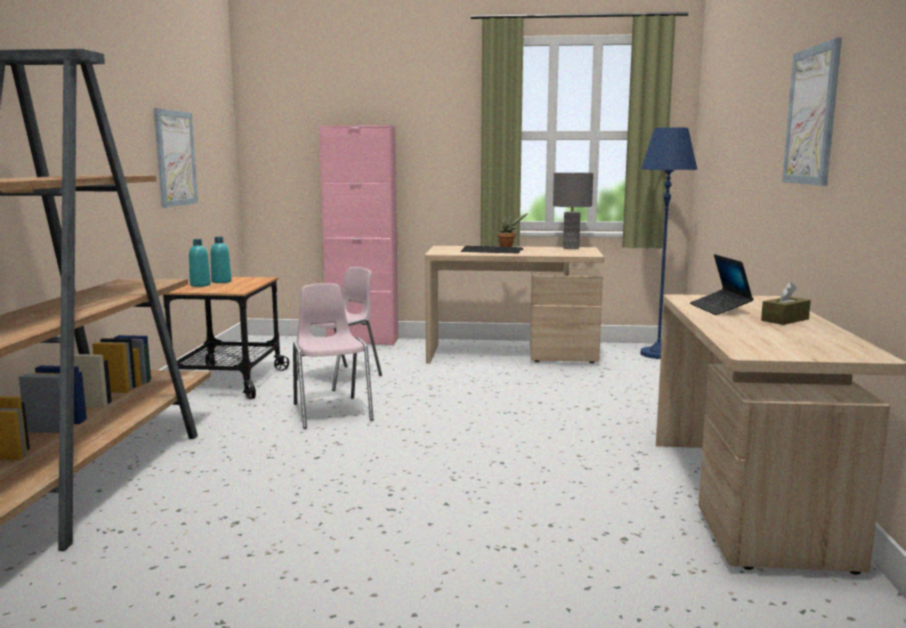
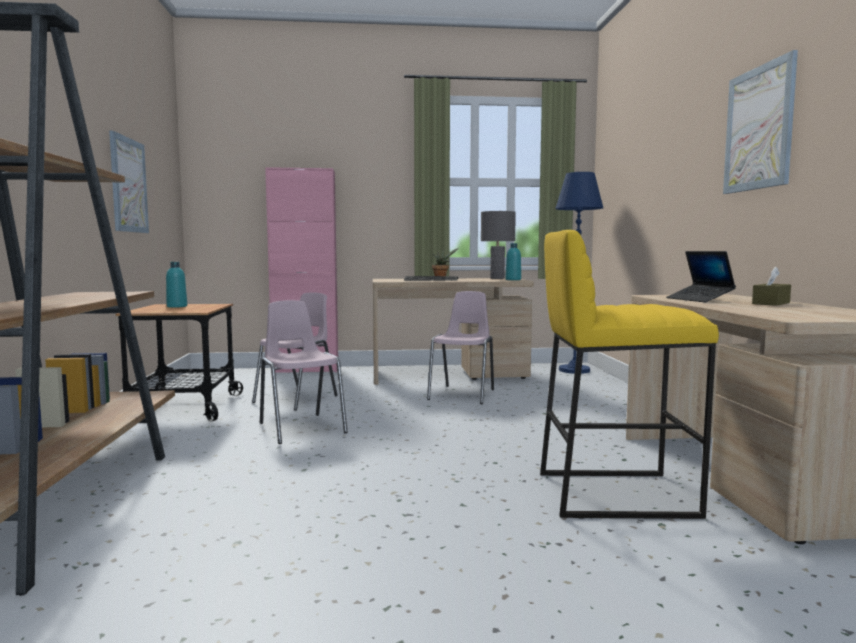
camera: 10 degrees left, 5 degrees down
turquoise bottle [189,239,211,287] -> turquoise bottle moved to [505,243,521,280]
none -> pink chair [427,291,494,404]
none -> yellow stool [540,230,719,519]

